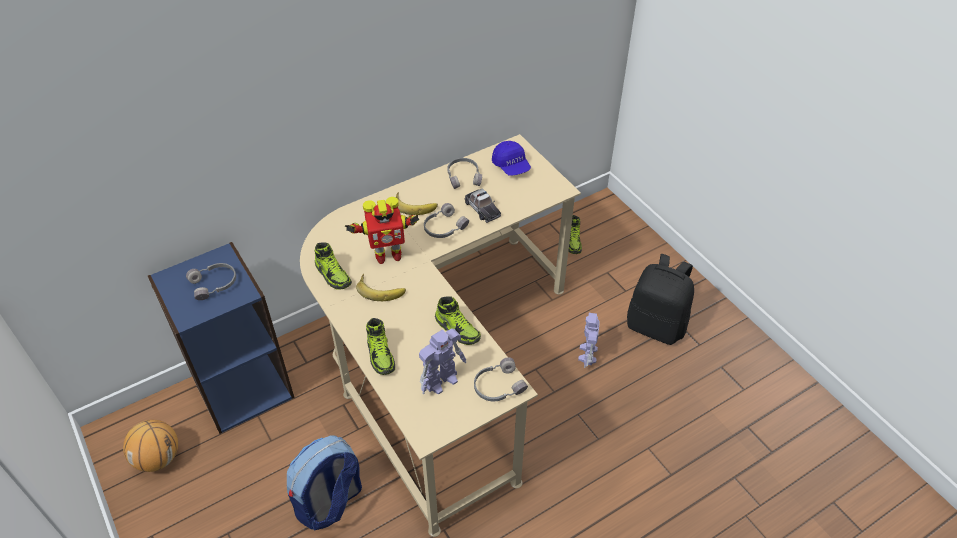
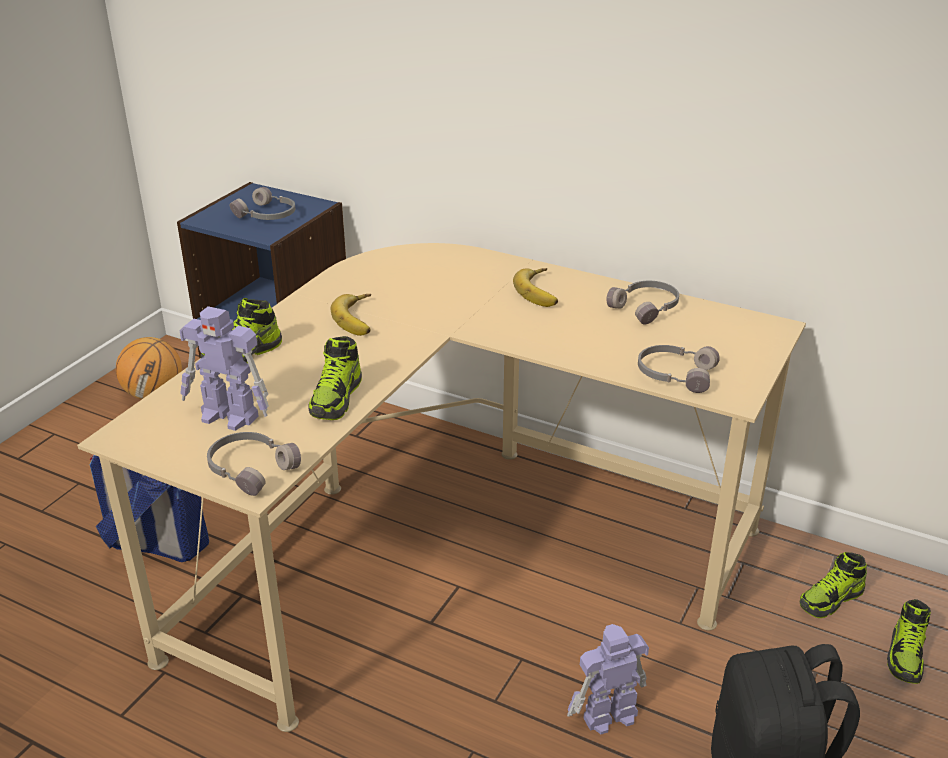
camera: 60 degrees right, 15 degrees down
shoe [315,242,352,290] -> shoe moved to [887,599,931,684]
toy robot [345,197,419,264] -> none
grey headphones [424,203,469,238] -> grey headphones moved to [638,345,720,393]
toy car [464,188,501,223] -> none
blue cap [492,141,531,176] -> none

